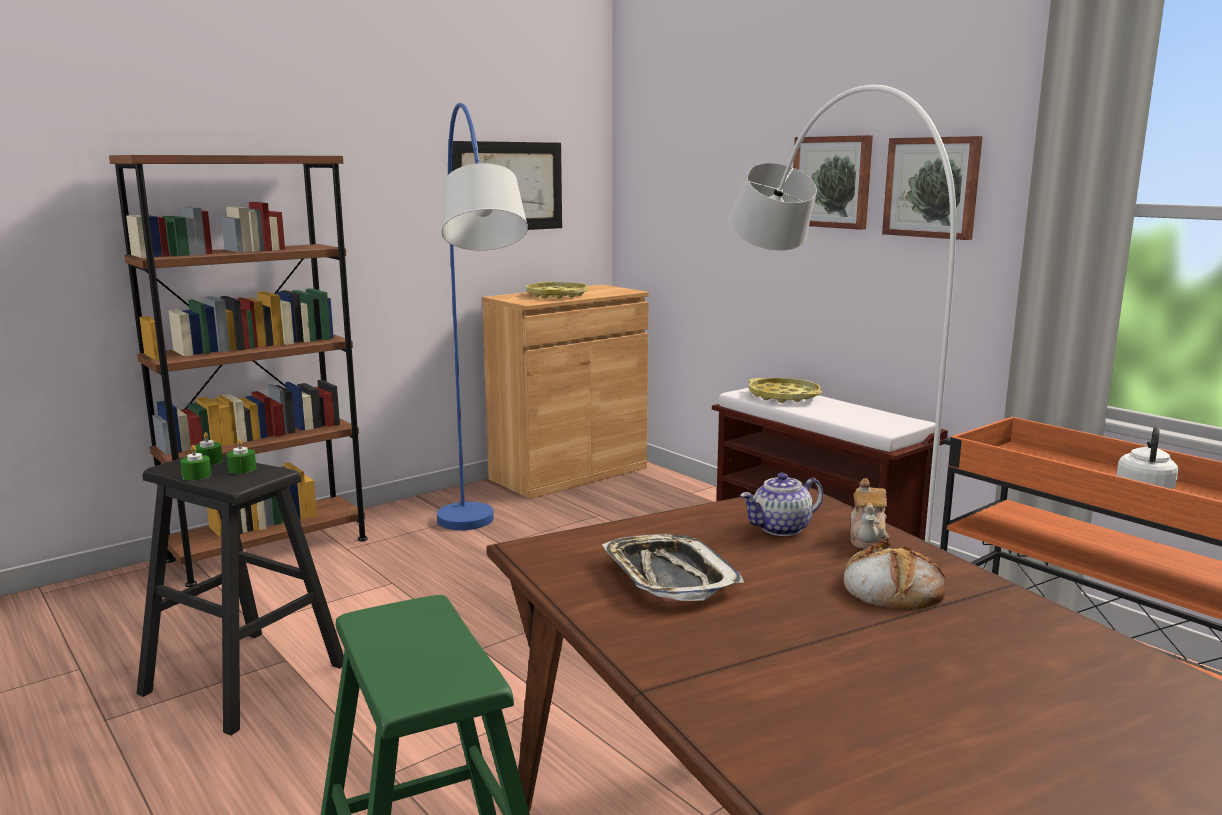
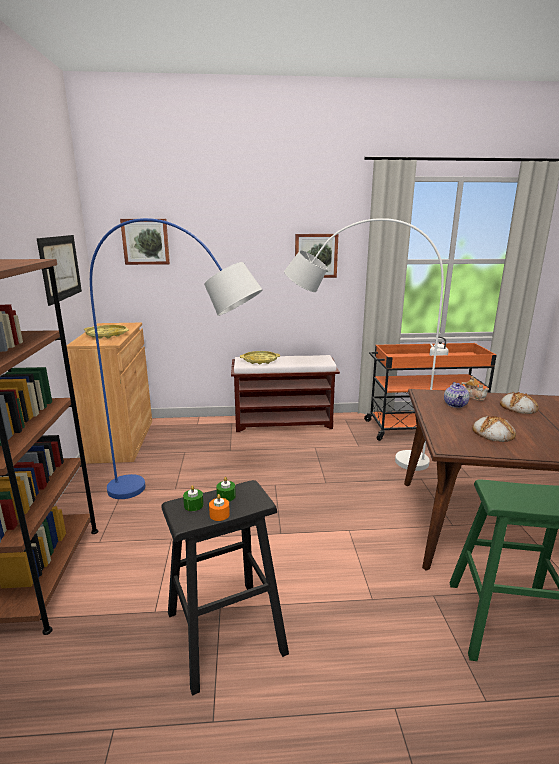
camera: 55 degrees left, 5 degrees up
green candle [180,445,211,481] -> orange candle [209,494,230,521]
tray [602,534,744,601] -> bread [472,415,516,442]
picture [793,135,873,230] -> picture moved to [120,219,170,265]

